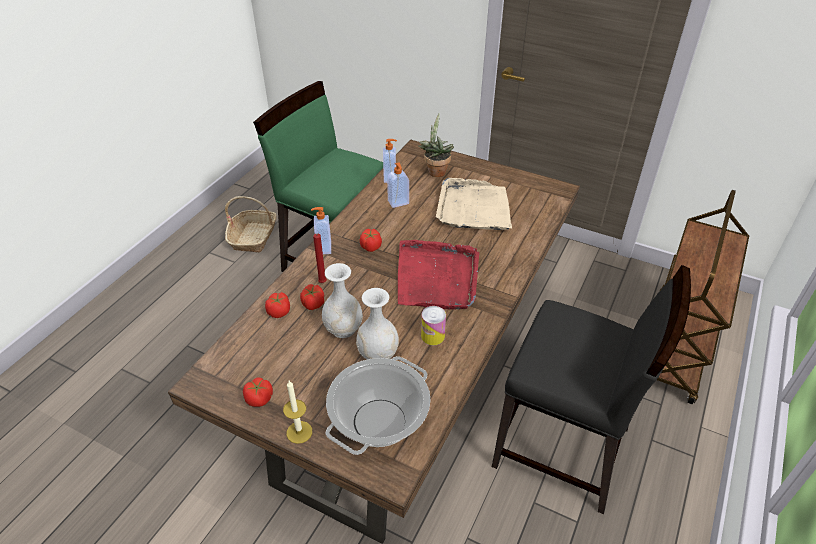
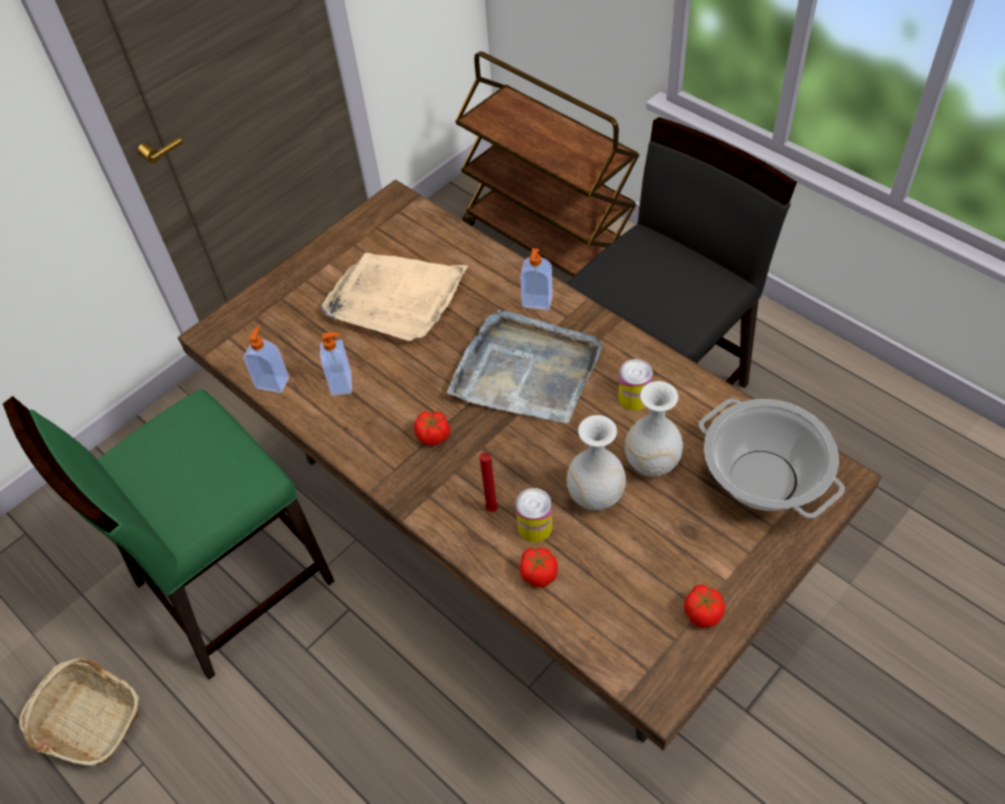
camera: 70 degrees left, 10 degrees up
candle [283,381,312,444] -> none
tomato [300,284,324,310] -> can [516,488,552,542]
soap dispenser [311,207,331,254] -> soap dispenser moved to [520,248,553,310]
red tray [398,240,479,310] -> grey tray [447,310,602,423]
potted plant [418,113,454,177] -> none

